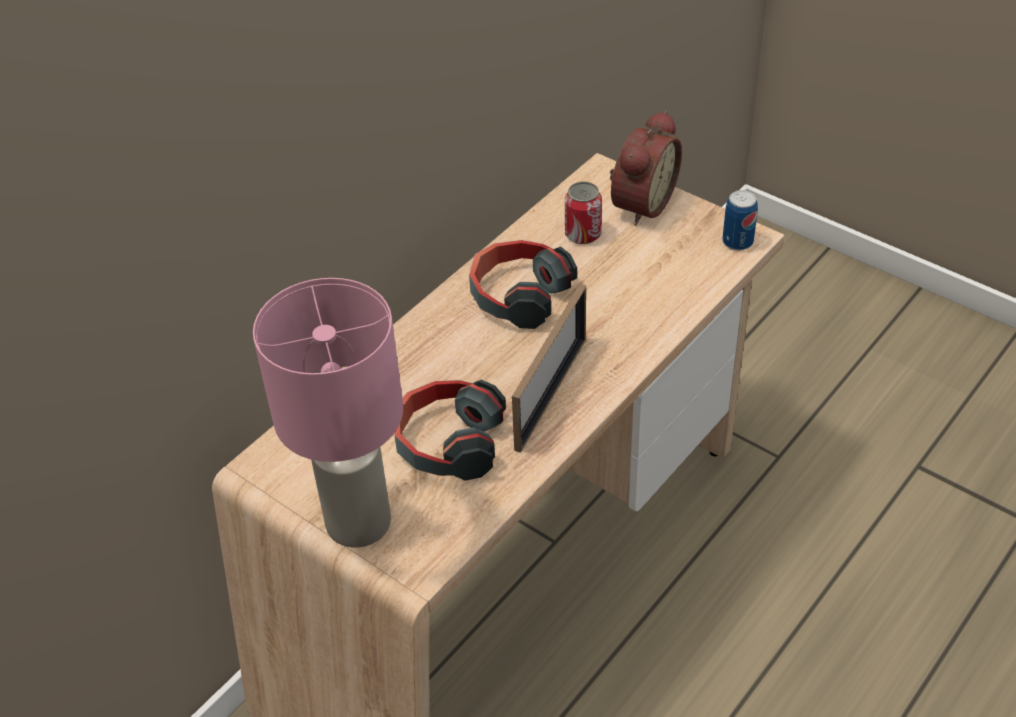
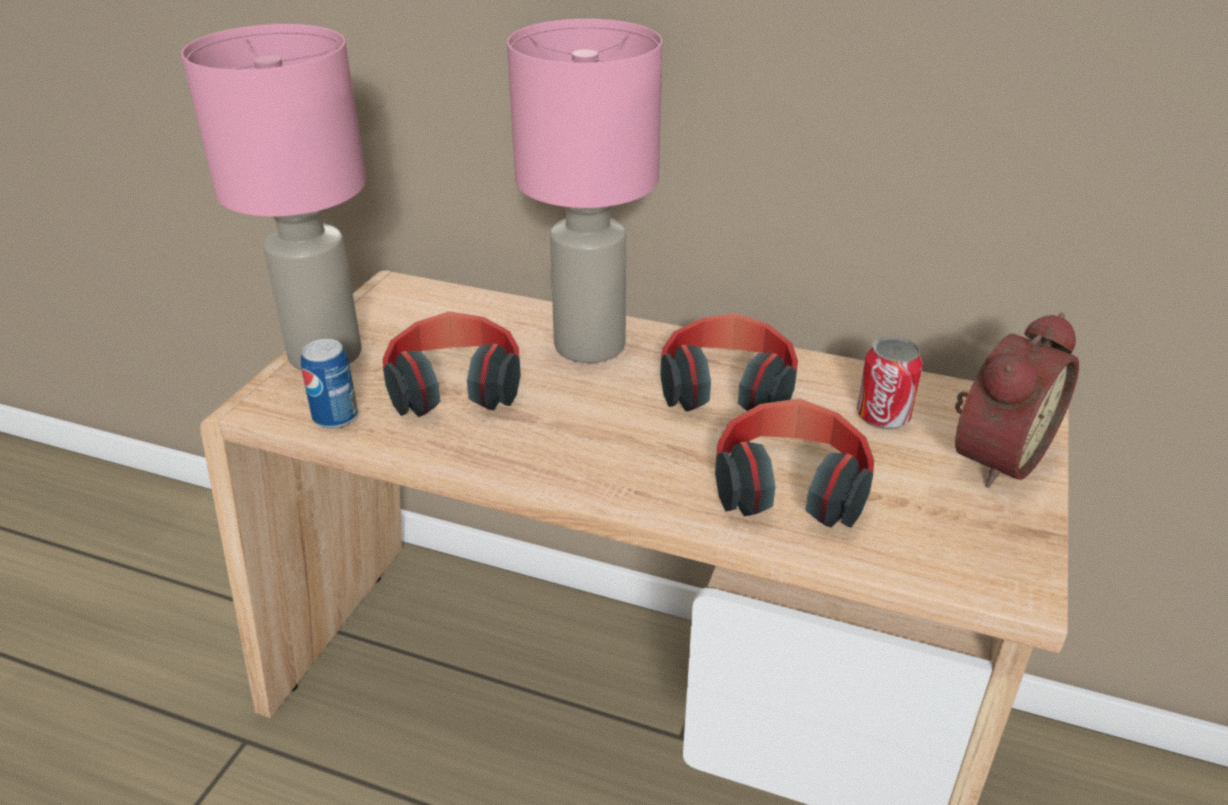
camera: 70 degrees right, 10 degrees down
picture frame [512,284,586,453] -> none
alarm clock [610,110,682,226] -> alarm clock turned 60 degrees counterclockwise [955,313,1079,488]
can [722,190,758,251] -> can moved to [301,339,358,429]
none -> pink table lamp [507,19,663,363]
none -> headphones [715,398,874,528]

